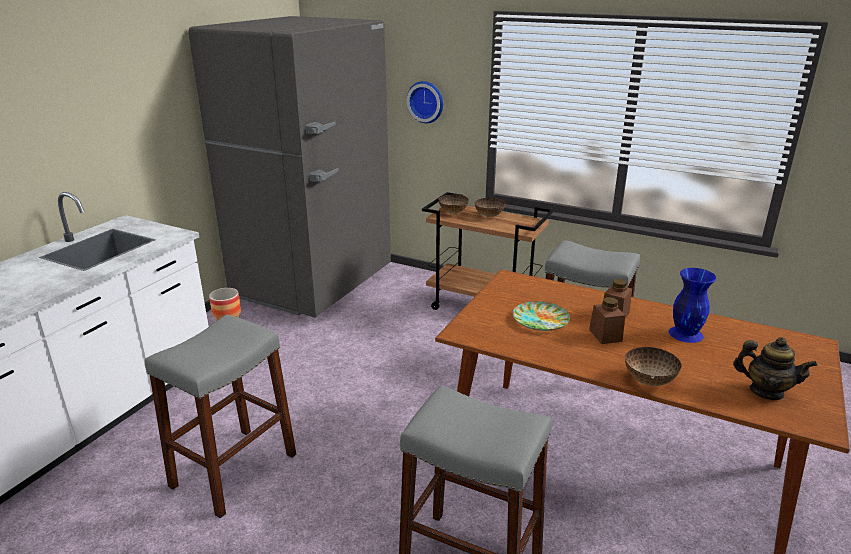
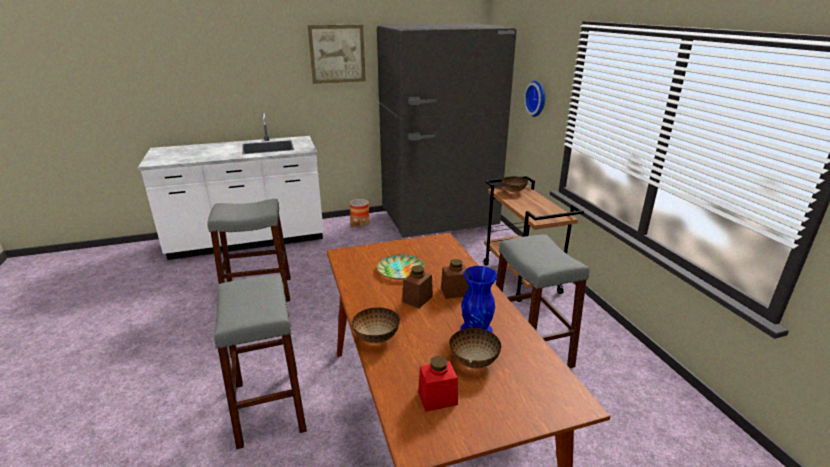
camera: 45 degrees right, 0 degrees up
bowl [475,198,505,217] -> bowl moved to [449,328,501,368]
teapot [733,337,817,400] -> red jar [418,356,458,412]
none -> picture [308,25,366,84]

